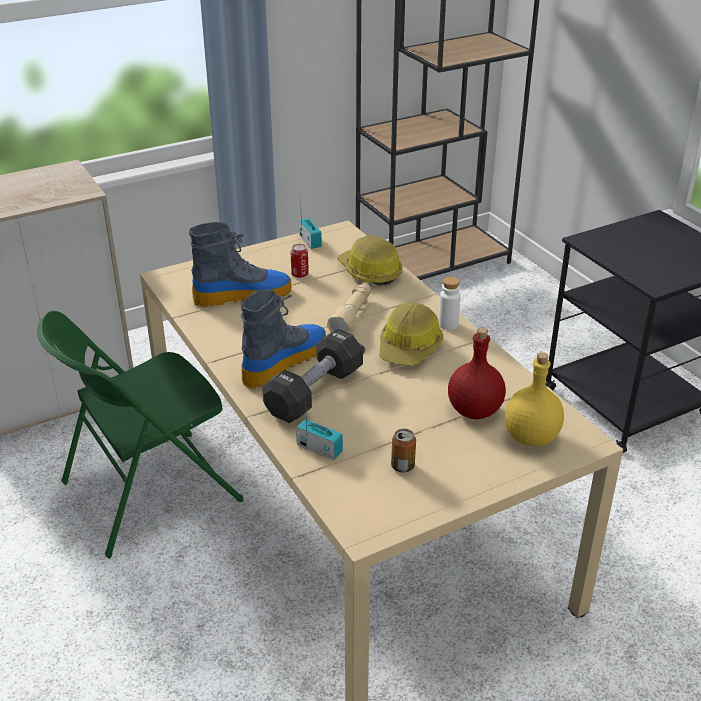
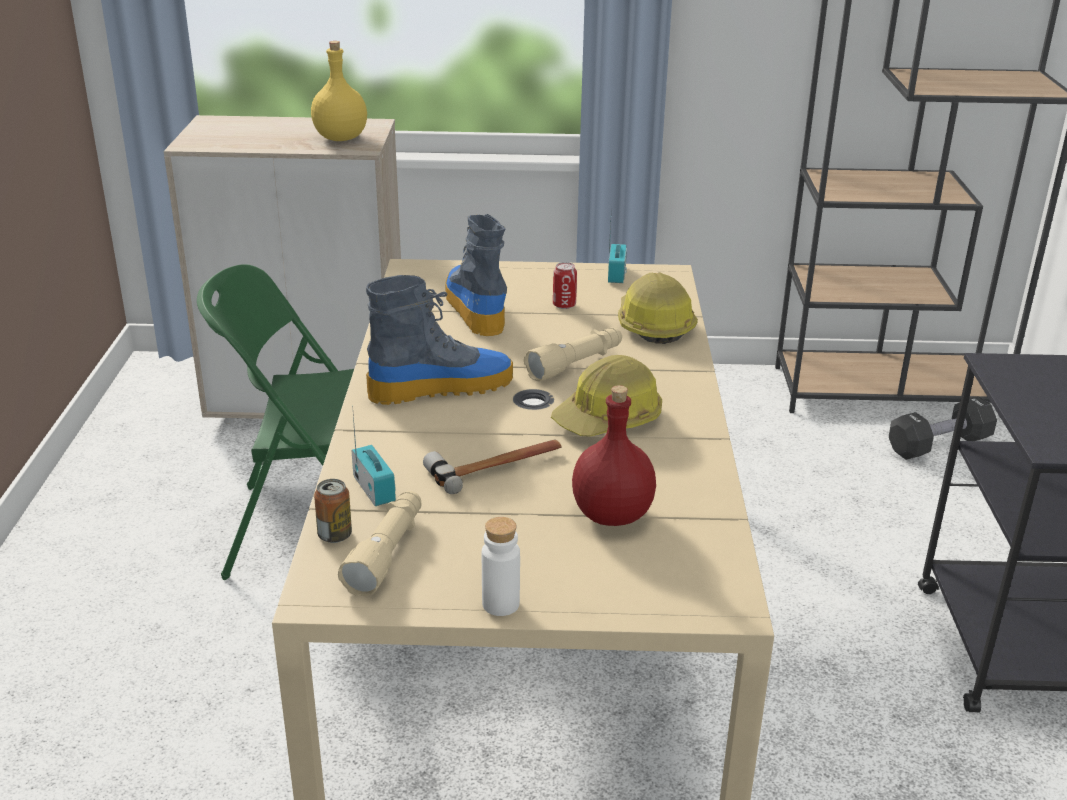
camera: 30 degrees right, 5 degrees down
boot [189,222,291,307] -> boot turned 120 degrees counterclockwise [445,214,507,336]
black dumbbell [262,329,363,423] -> black dumbbell moved to [889,396,997,460]
can [391,429,416,473] -> can moved to [314,479,352,543]
white bottle [439,277,460,330] -> white bottle moved to [482,517,520,616]
yellow bottle [505,352,564,447] -> yellow bottle moved to [311,41,367,141]
none -> beige flashlight [338,491,421,596]
none -> hammer [423,440,562,494]

